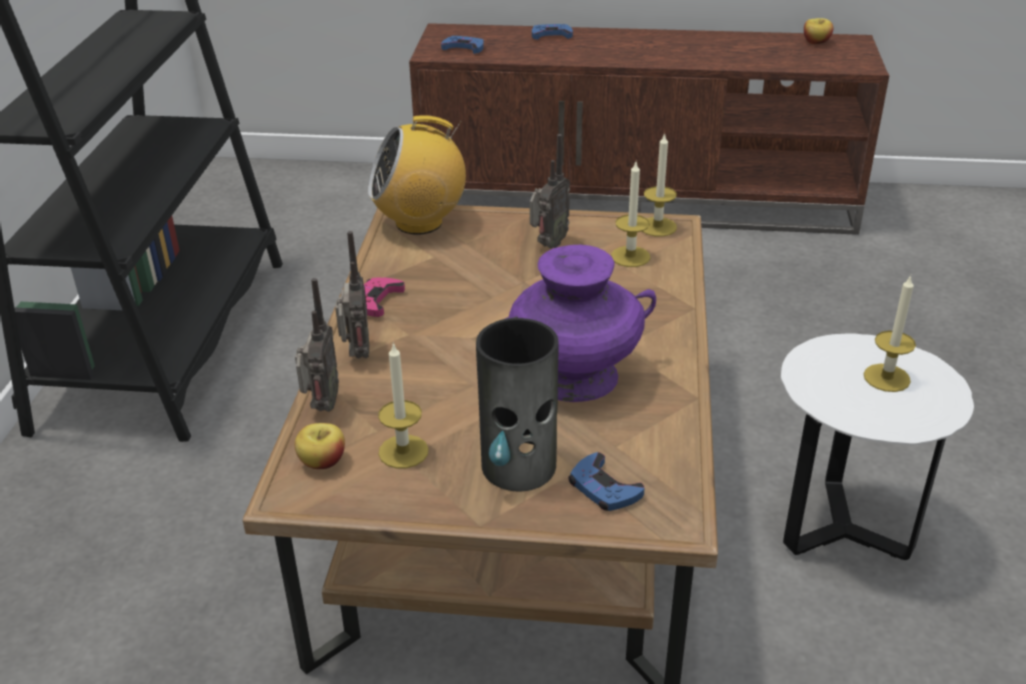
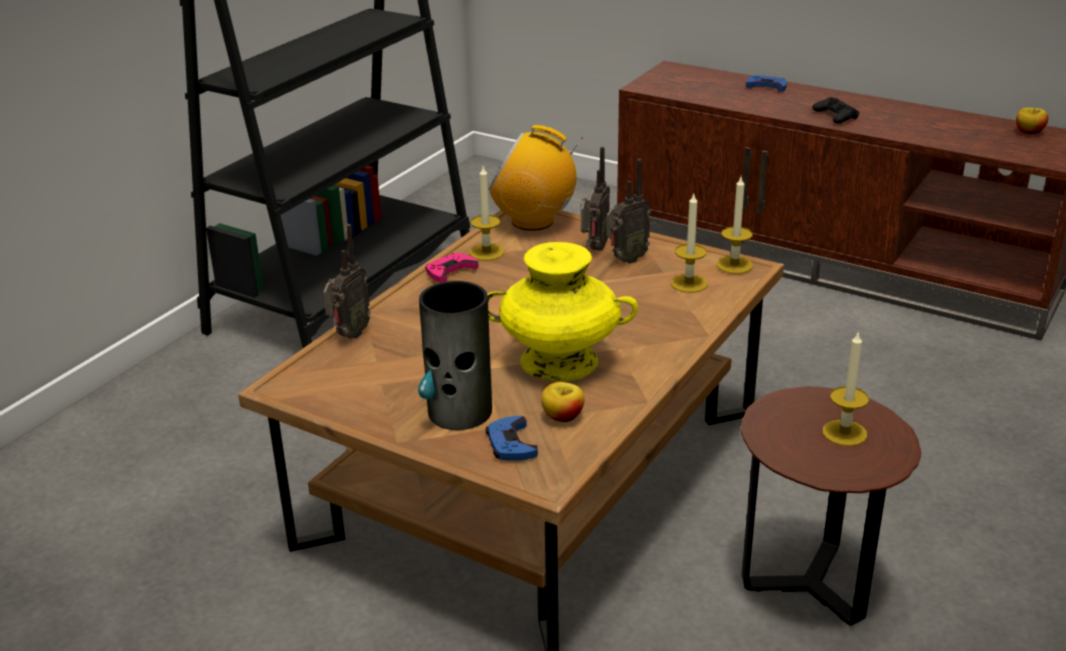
camera: 25 degrees right, 5 degrees down
apple [295,423,345,469] -> apple moved to [541,382,584,422]
radio [335,231,369,359] -> radio moved to [581,147,610,251]
candle [378,342,429,468] -> candle moved to [469,166,504,261]
blue game controller [441,36,484,54] -> none
purple vase [505,245,656,402] -> yellow vase [487,242,638,382]
white side table [781,333,974,560] -> brown side table [741,386,921,626]
none -> black game controller [812,97,859,124]

